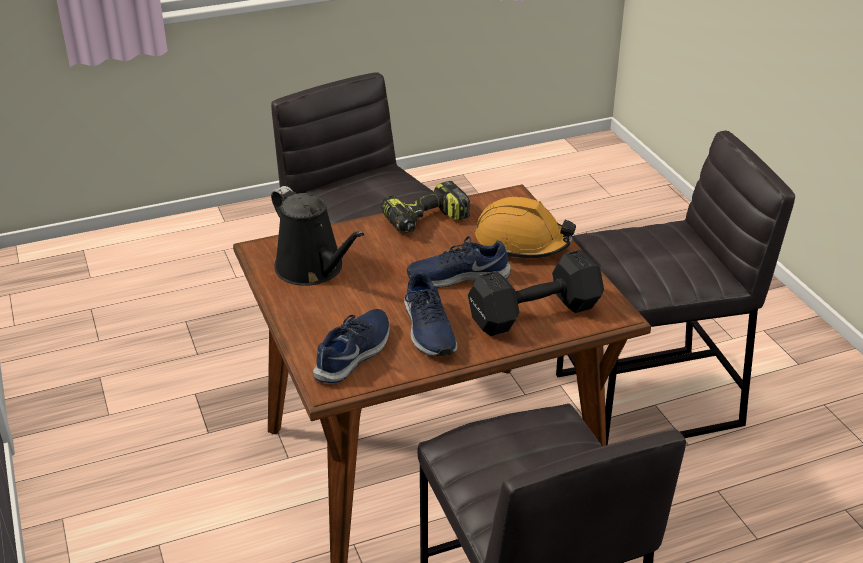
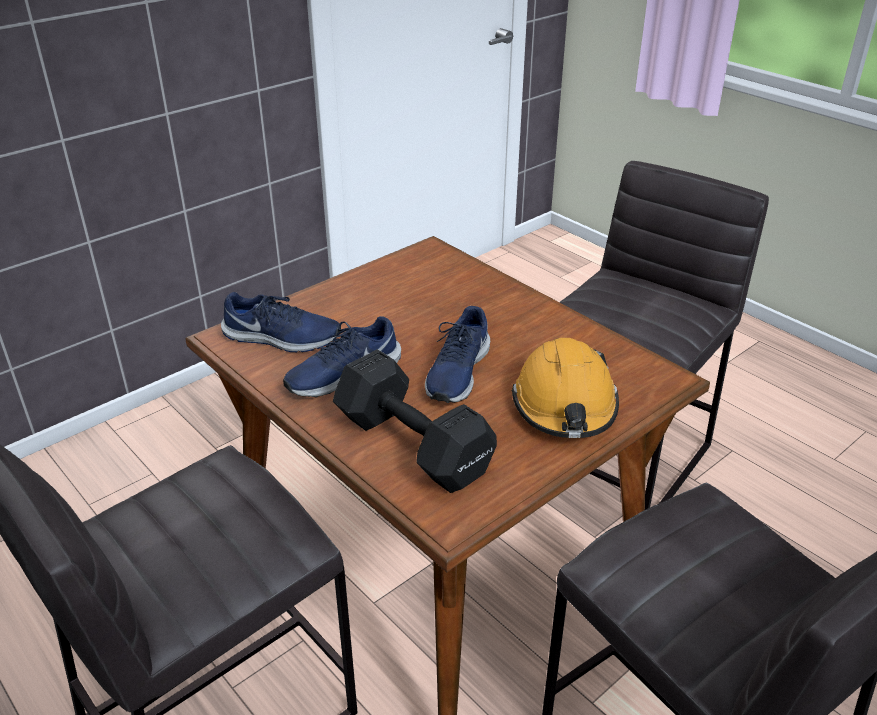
camera: 70 degrees right, 0 degrees up
black watering can [271,186,364,285] -> none
power drill [381,181,470,233] -> none
blue shoe [407,236,511,288] -> blue shoe turned 135 degrees counterclockwise [425,306,490,403]

